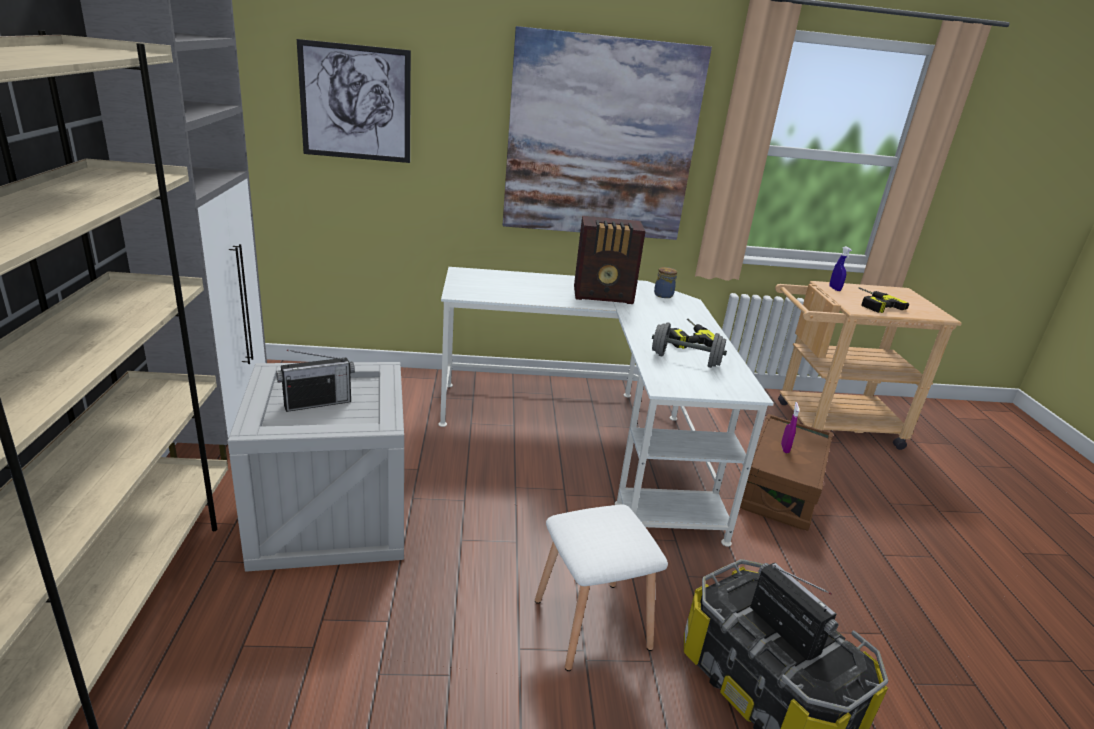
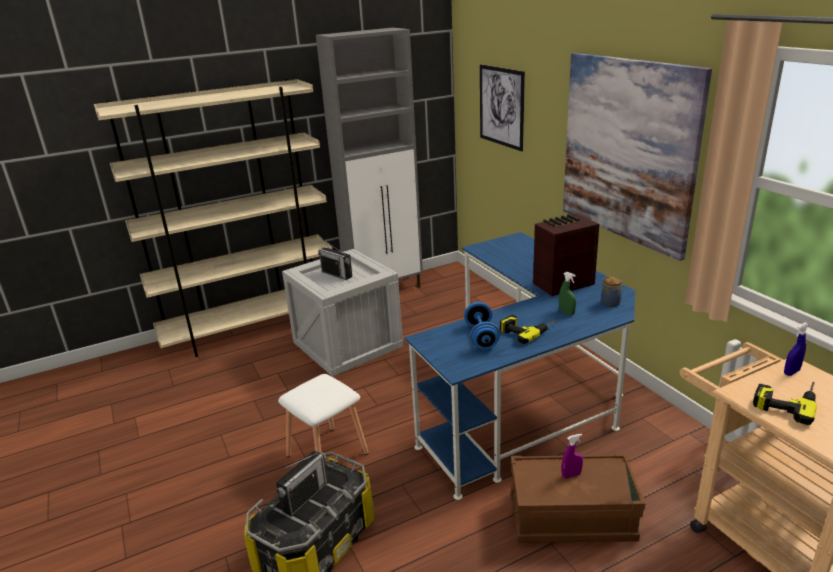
camera: 70 degrees right, 0 degrees up
white desk [439,267,774,547] -> blue desk [405,232,635,500]
radio [574,216,646,304] -> radio turned 90 degrees clockwise [533,214,599,296]
grey dumbbell [652,322,727,368] -> blue dumbbell [464,302,500,349]
none -> green spray bottle [559,272,576,315]

